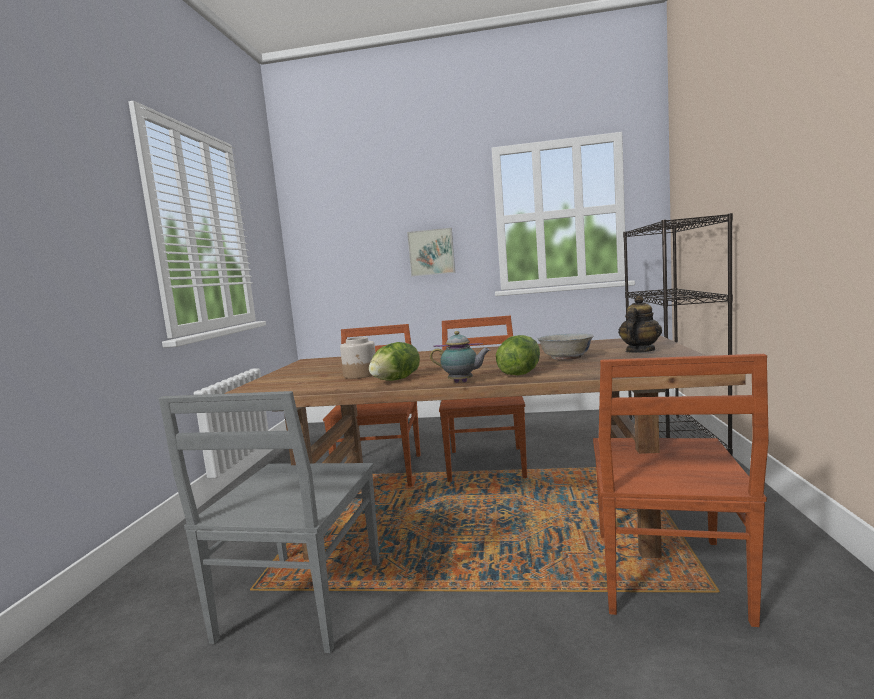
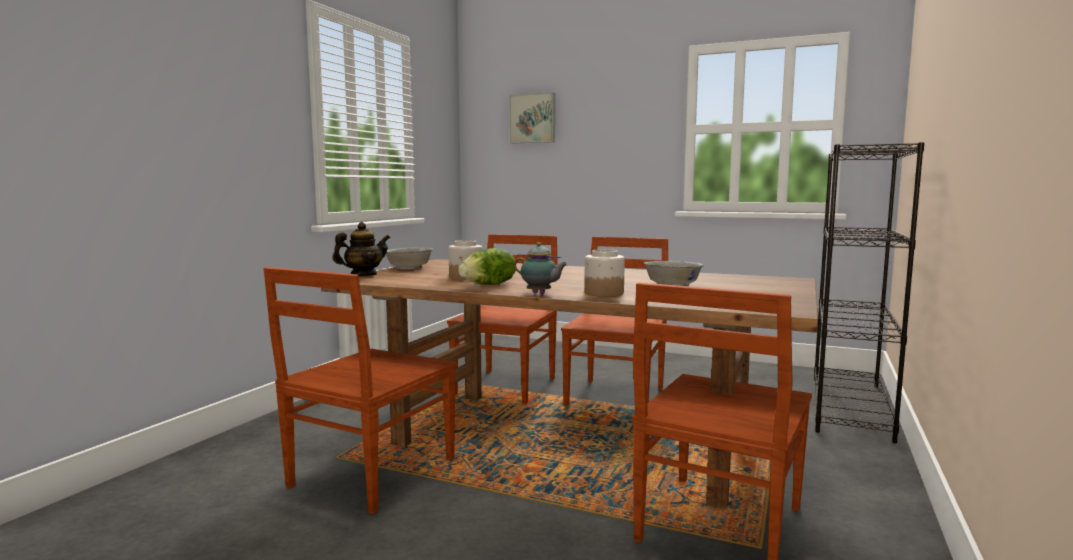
camera: 15 degrees right, 0 degrees up
grey chair [158,391,380,653] -> brown chair [263,267,457,514]
picture [407,228,455,276] -> picture moved to [509,92,555,144]
lettuce [496,335,540,375] -> jar [584,249,625,297]
teapot [618,296,662,353] -> teapot moved to [332,222,390,276]
none -> white bowl [386,247,433,270]

